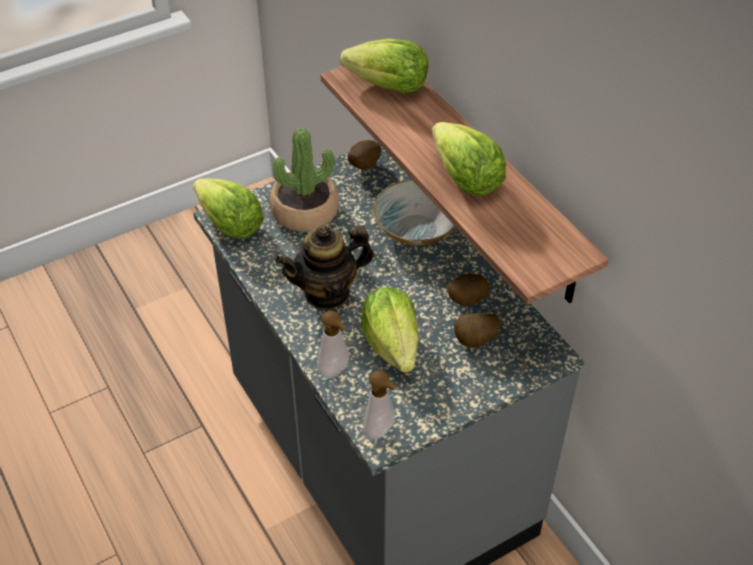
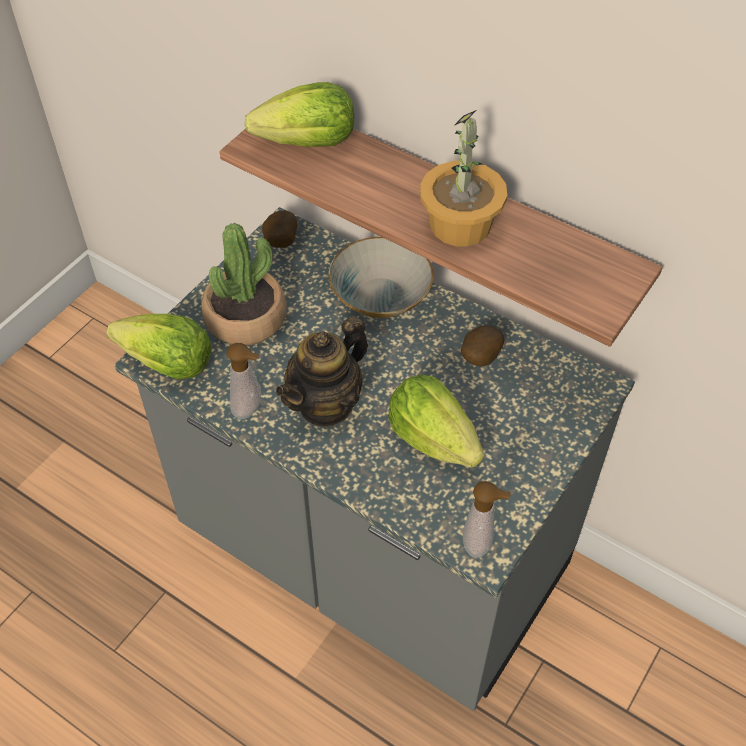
camera: 25 degrees left, 5 degrees up
soap dispenser [317,311,349,378] -> soap dispenser moved to [227,343,261,419]
lettuce [432,122,506,196] -> potted plant [420,110,507,246]
potato [454,313,501,348] -> none

